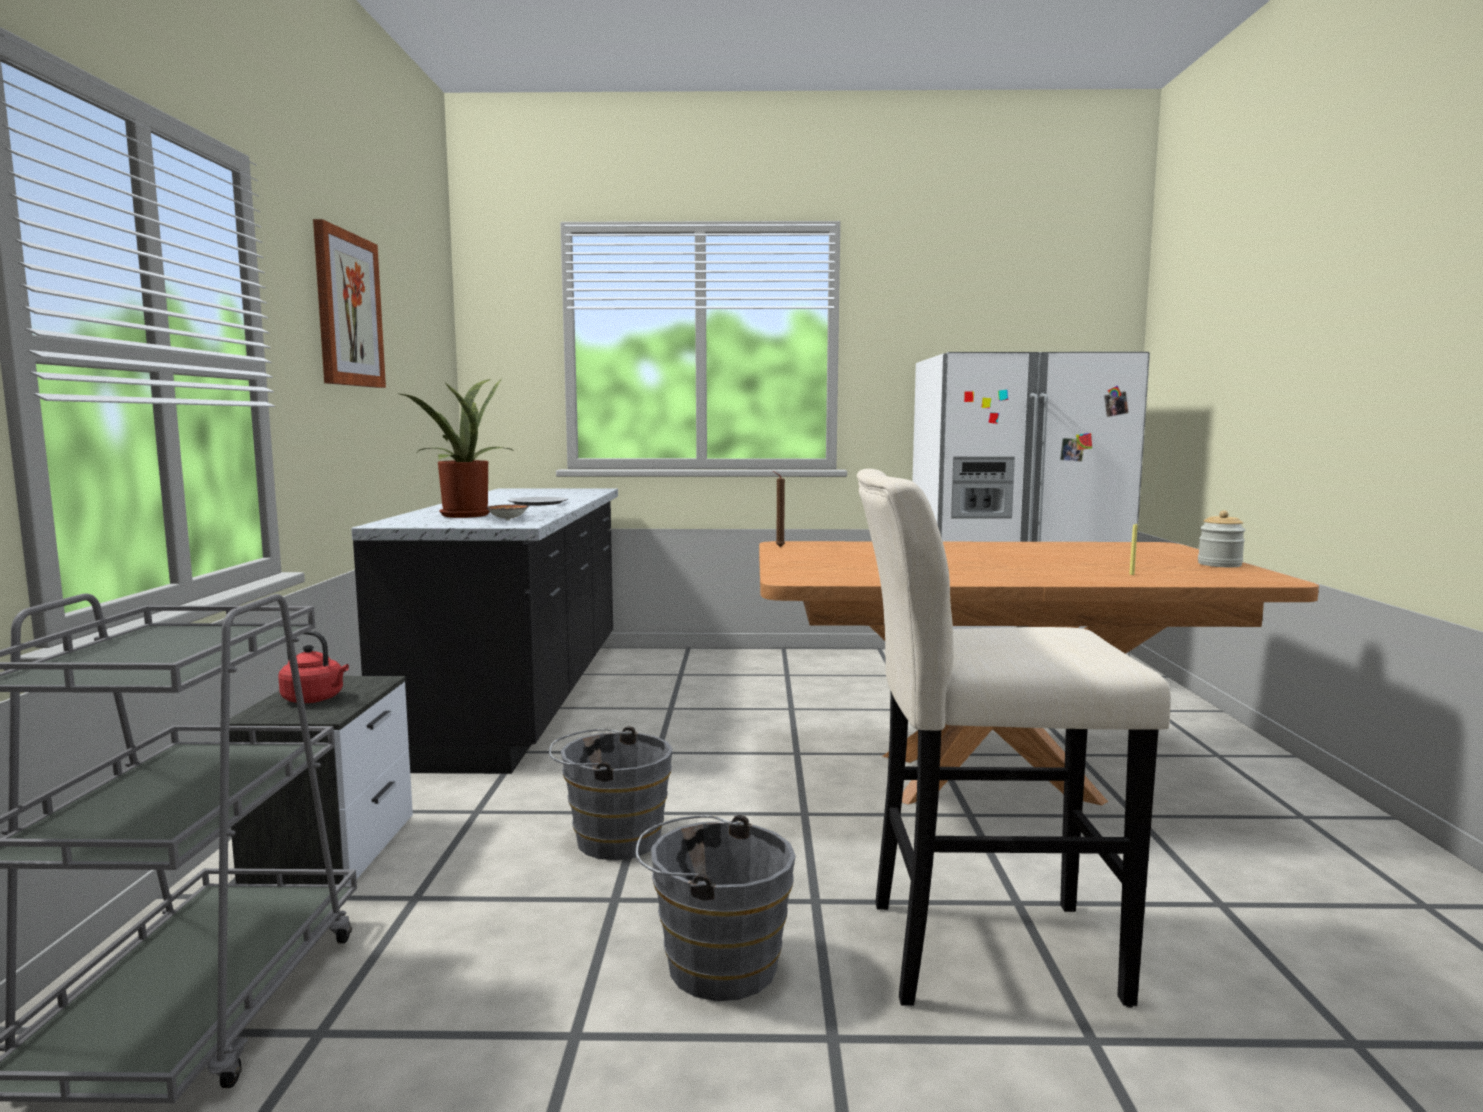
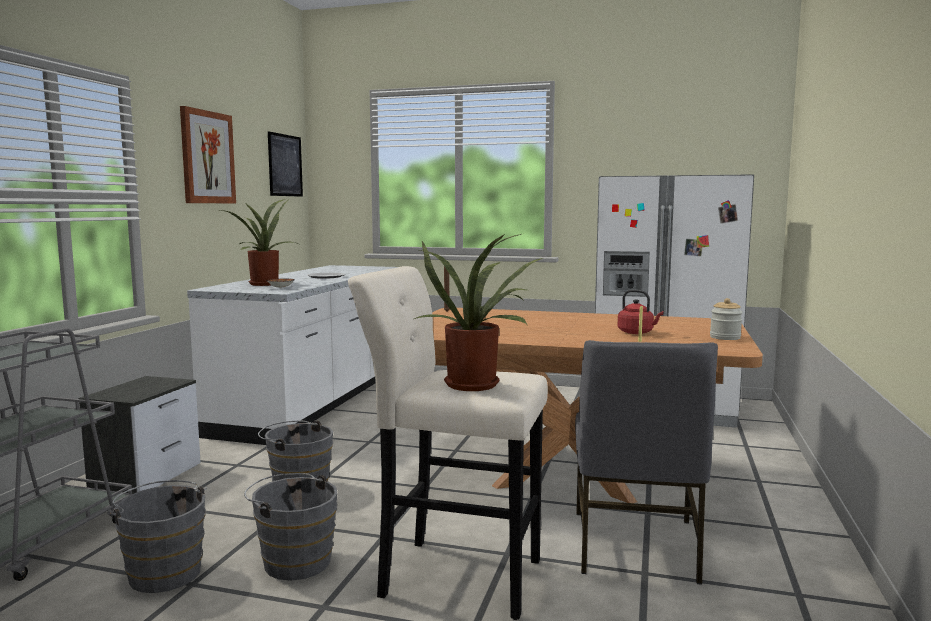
camera: 15 degrees right, 0 degrees up
red kettle [278,631,349,703] -> red kettle moved to [618,290,663,334]
black counter [351,488,618,774] -> white counter [187,265,398,445]
none -> grey bucket [109,480,207,593]
none -> picture [268,131,303,197]
none -> potted plant [414,234,543,391]
none -> grey chair [575,340,718,585]

